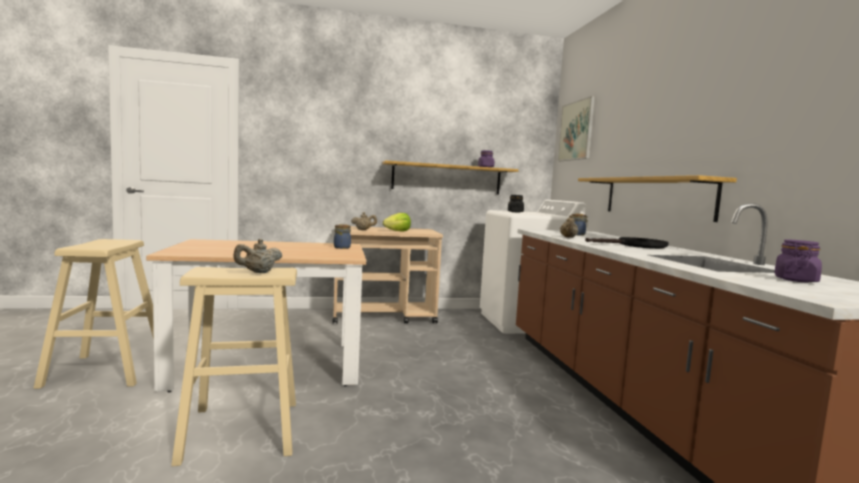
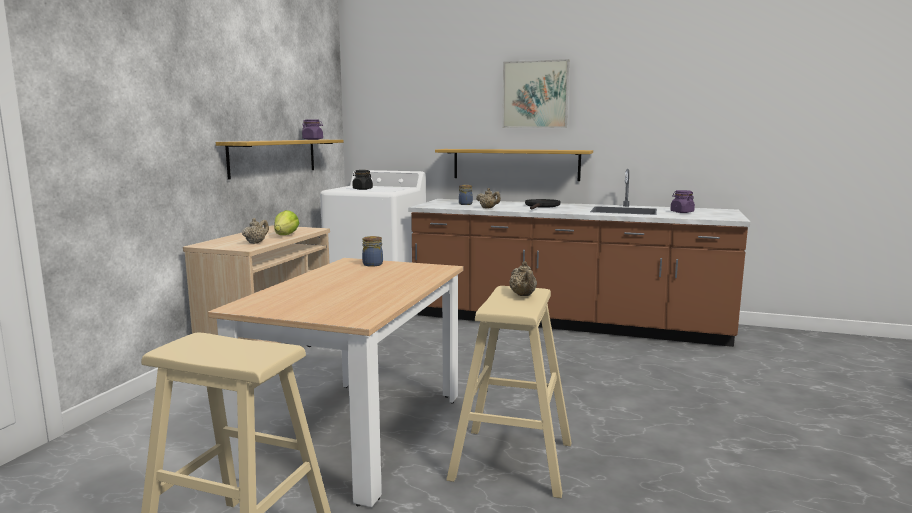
camera: 60 degrees left, 5 degrees up
picture [558,96,595,161] -> picture moved to [502,59,569,128]

